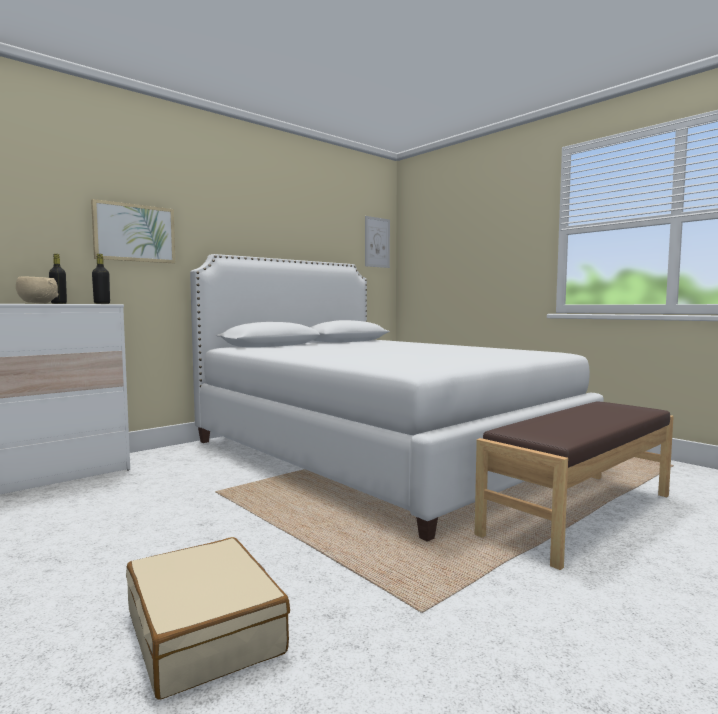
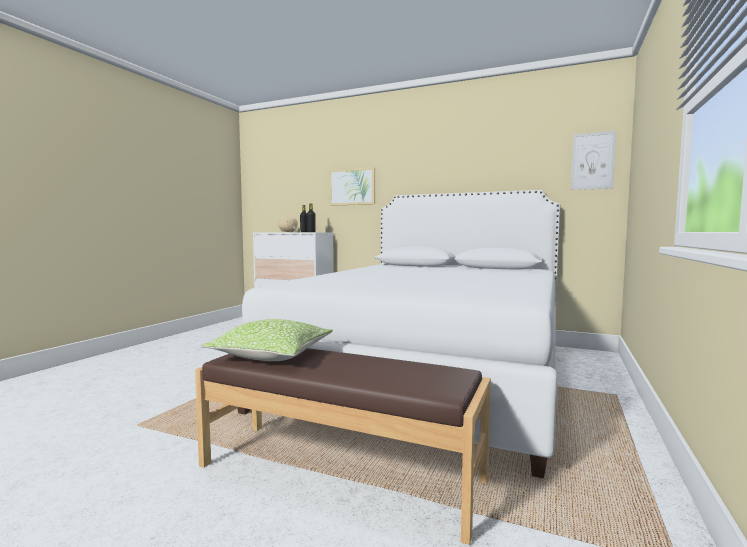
camera: 65 degrees right, 0 degrees up
beige suitcase [126,537,290,700] -> none
none -> pillow [201,319,333,361]

